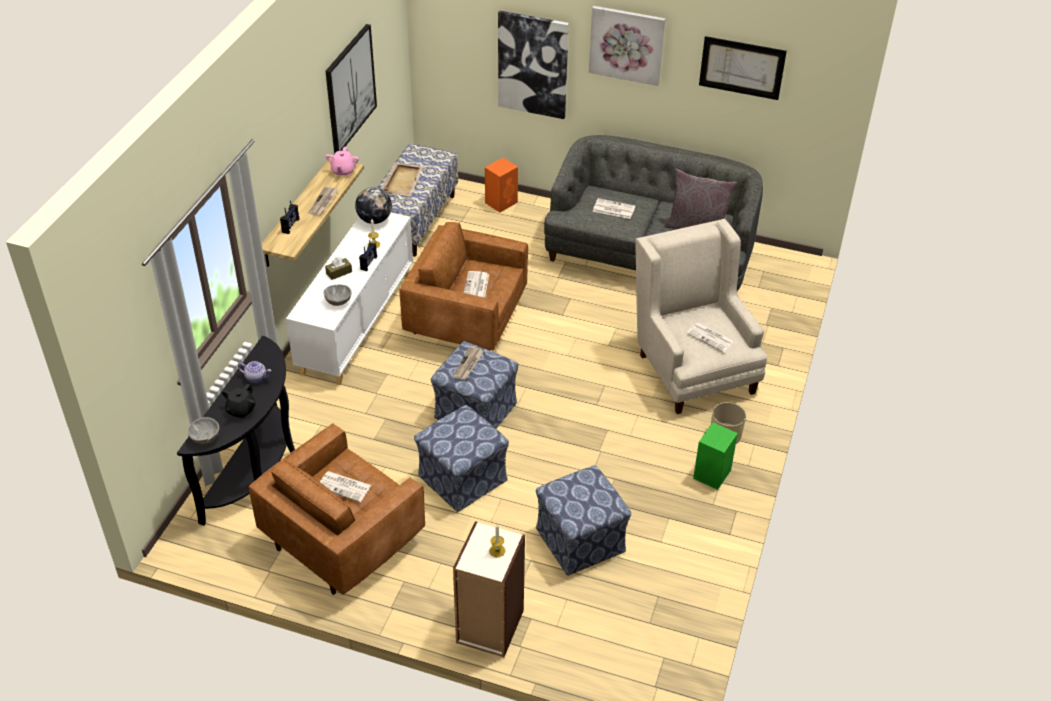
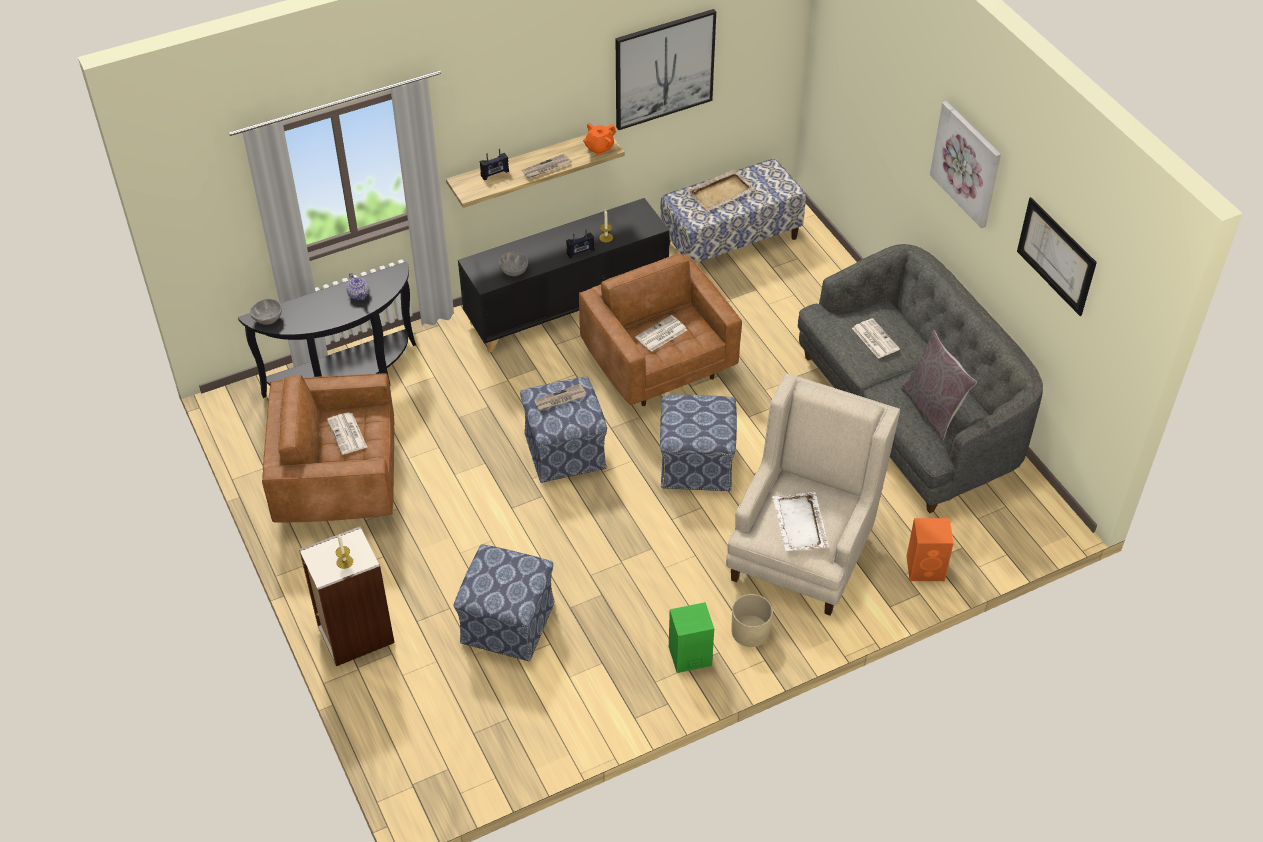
camera: 45 degrees right, 5 degrees up
black teapot [222,384,255,419] -> none
white cabinet [286,212,413,385] -> black cabinet [458,198,670,353]
pink teapot [325,147,359,176] -> orange teapot [583,123,616,155]
brown tissue box [325,257,352,280] -> none
globe [355,187,392,224] -> none
ottoman [414,405,509,512] -> ottoman moved to [660,394,737,491]
orange speaker [485,158,518,212] -> orange speaker moved to [906,518,954,581]
picture [498,11,569,119] -> none
newspaper [686,323,735,352] -> white tray [772,492,829,551]

